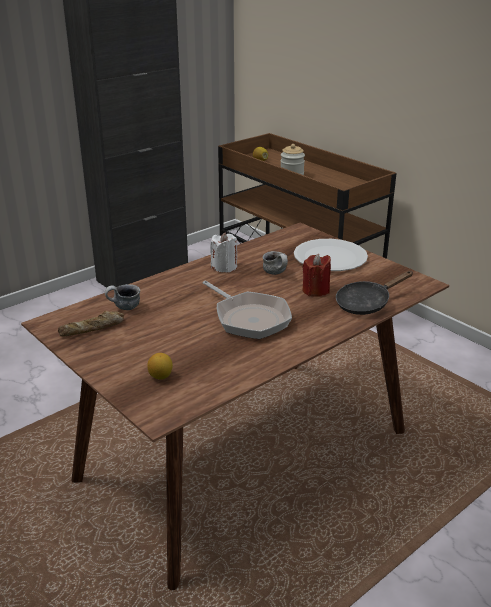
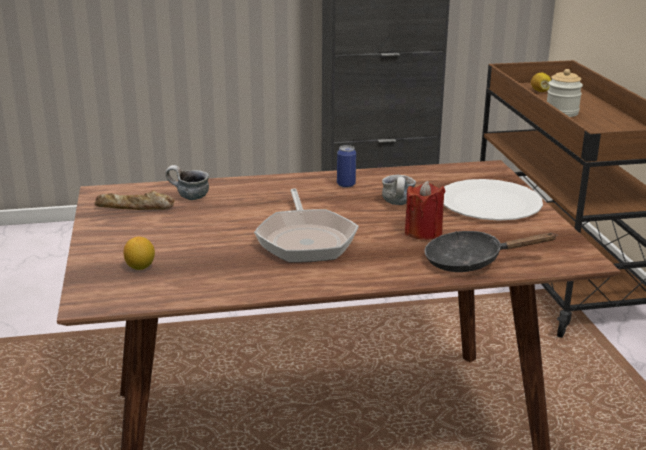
camera: 30 degrees right, 5 degrees down
white candle [210,232,238,273] -> can [337,145,356,188]

